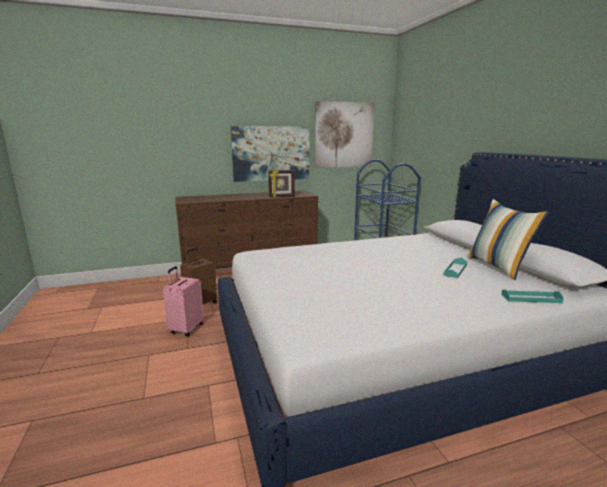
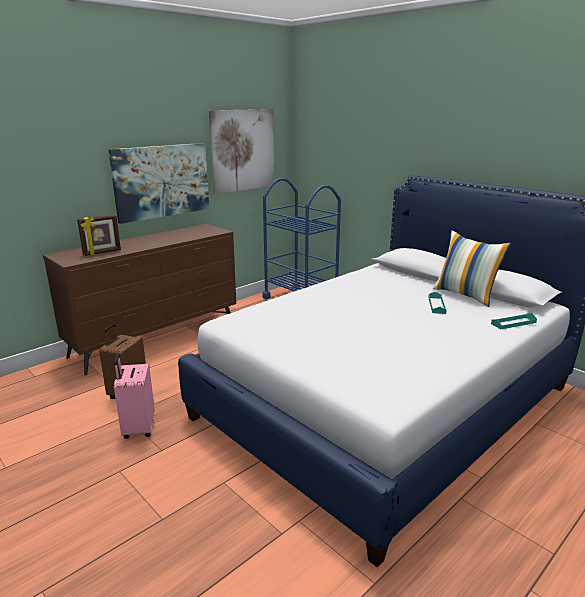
camera: 25 degrees left, 5 degrees up
picture frame [268,170,295,197] -> picture frame moved to [77,214,121,256]

